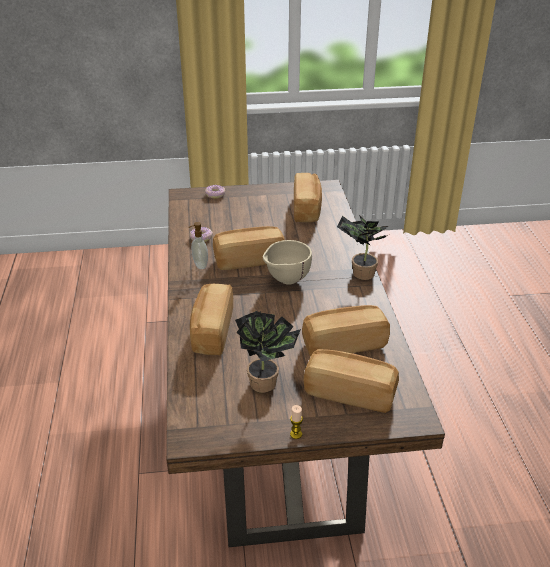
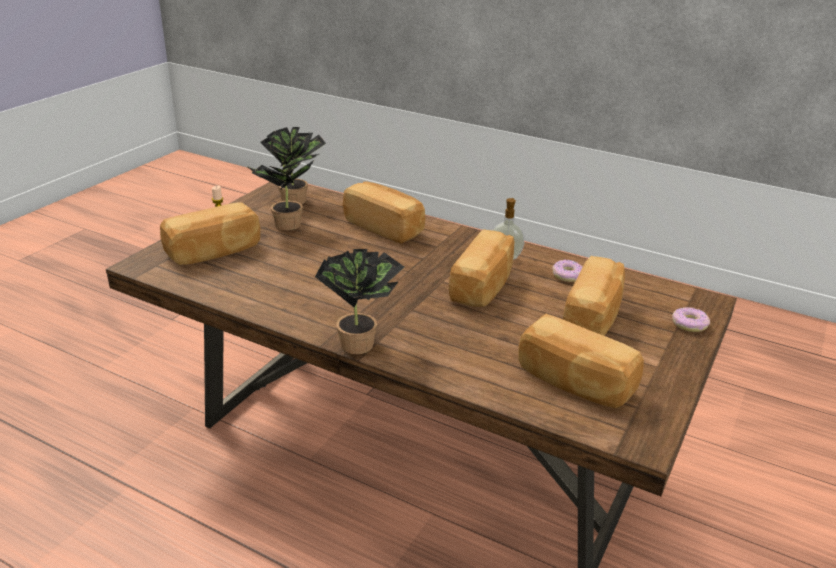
camera: 125 degrees right, 5 degrees down
beige bowl [263,240,312,285] -> none
bread [302,305,390,356] -> bread moved to [563,256,625,336]
none -> potted plant [260,127,326,205]

